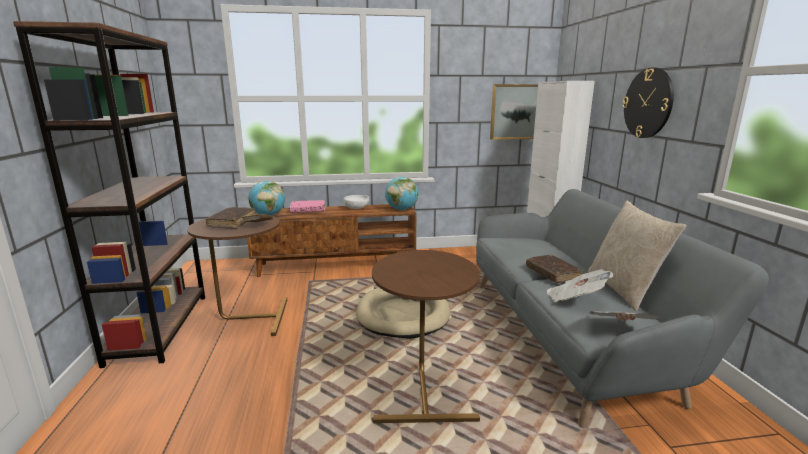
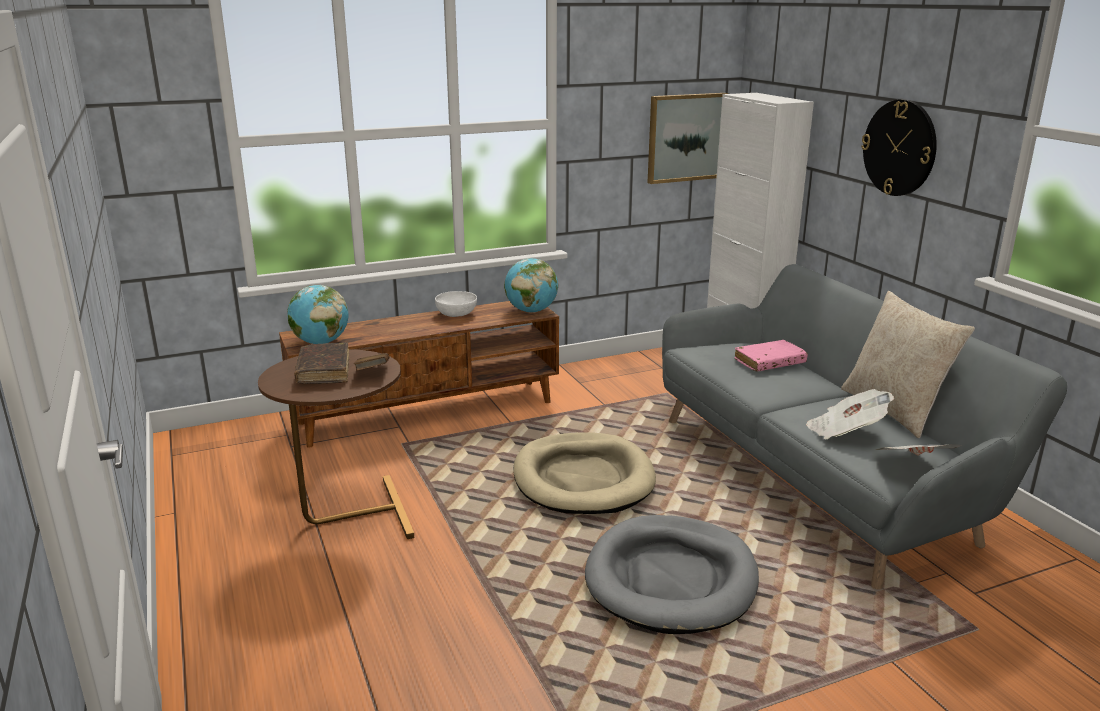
camera: 15 degrees left, 5 degrees up
brown bookcase [13,21,205,368] -> none
pink book [289,200,326,213] -> pink book moved to [735,340,808,371]
brown side table [372,250,480,423] -> grey dog bed [585,515,759,634]
brown book [526,255,583,283] -> none

